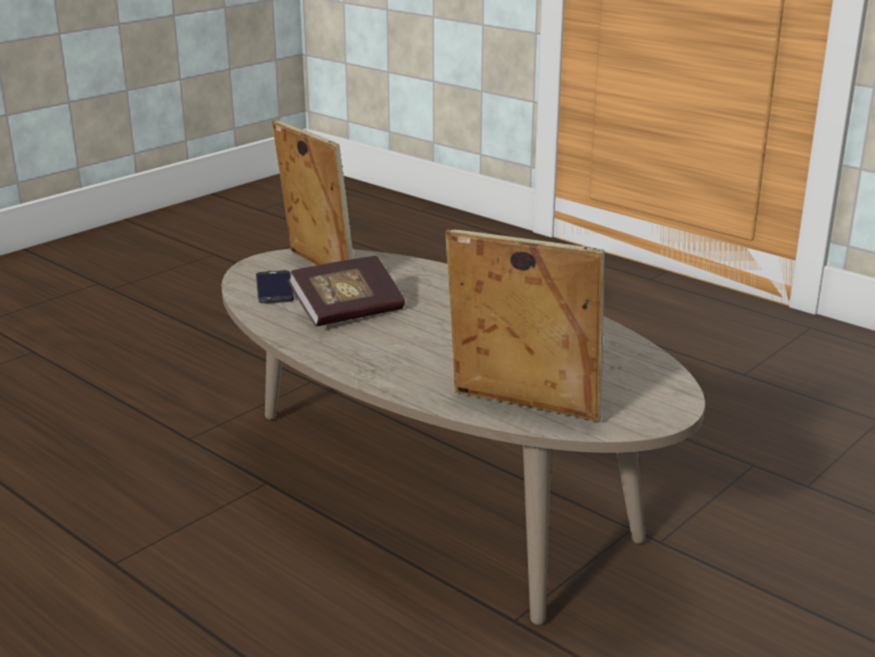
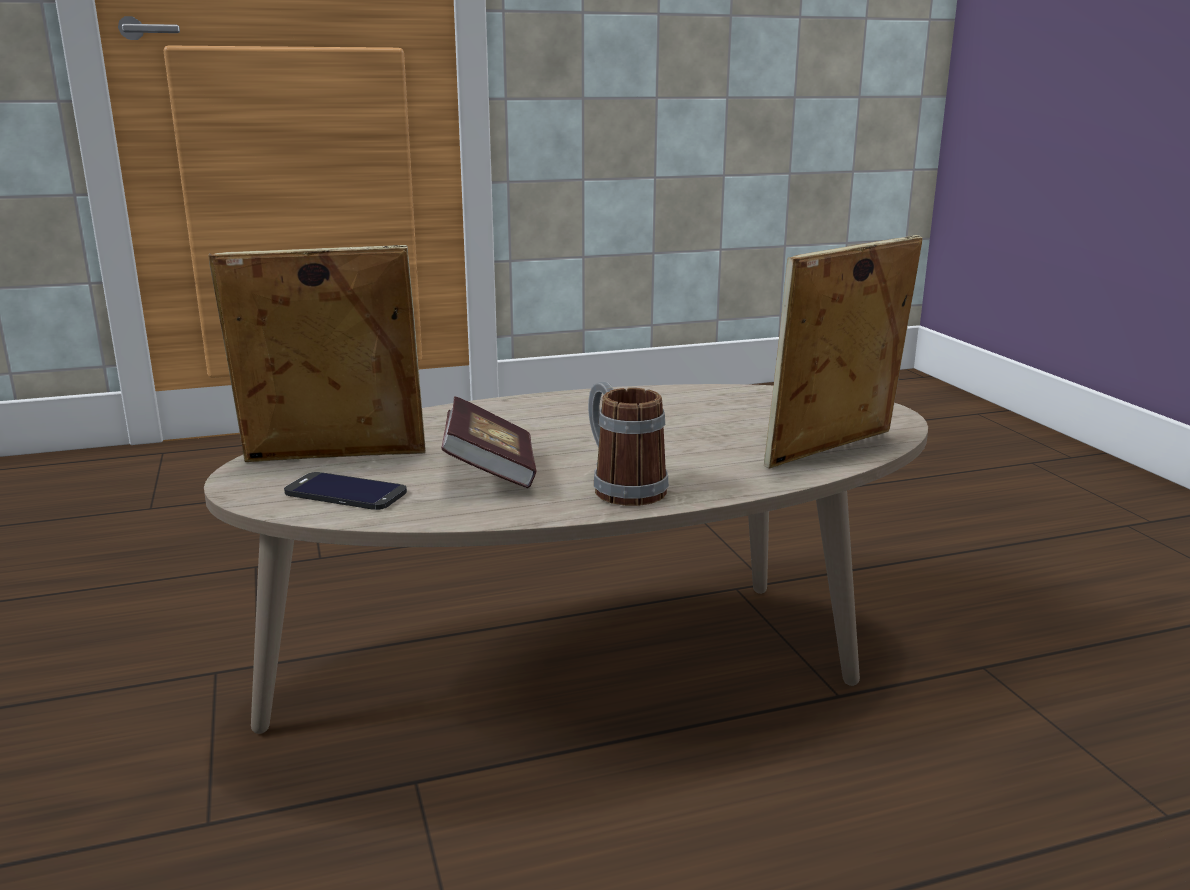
camera: 60 degrees left, 5 degrees down
none -> mug [588,382,669,506]

